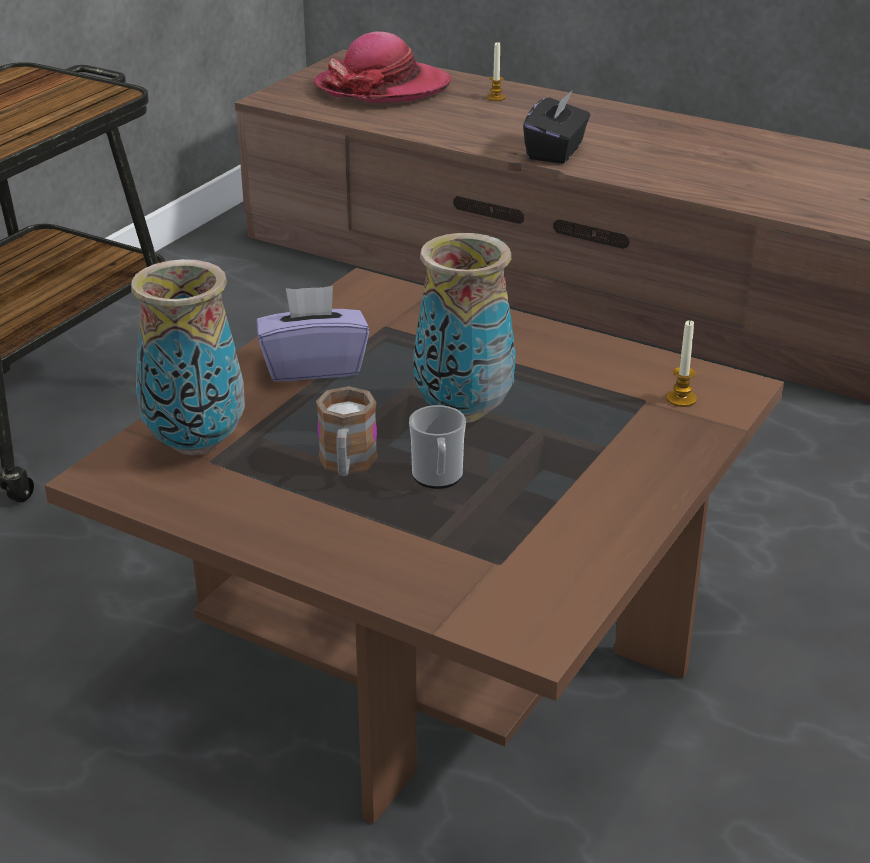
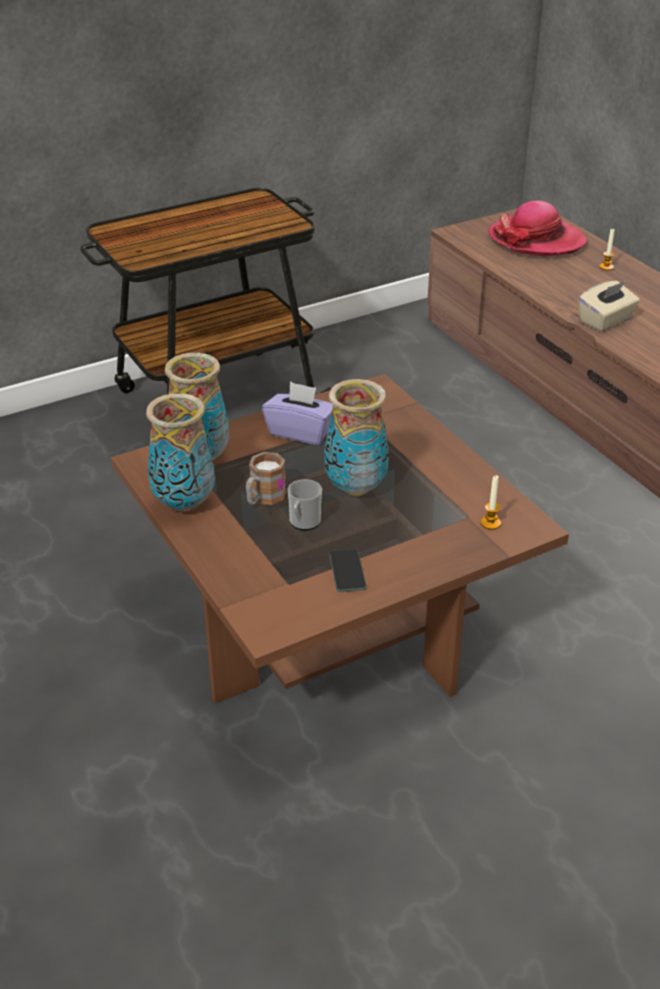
camera: 30 degrees right, 5 degrees up
black tissue box [523,90,590,164] -> beige tissue box [578,281,640,332]
none -> vase [146,393,215,512]
none -> phone [329,549,367,592]

